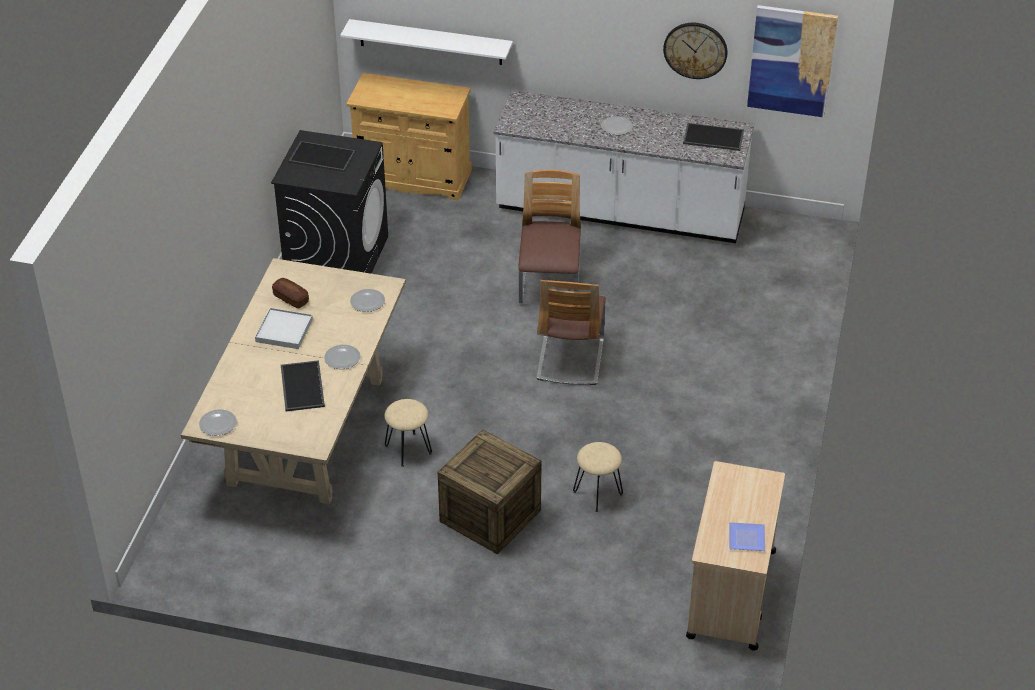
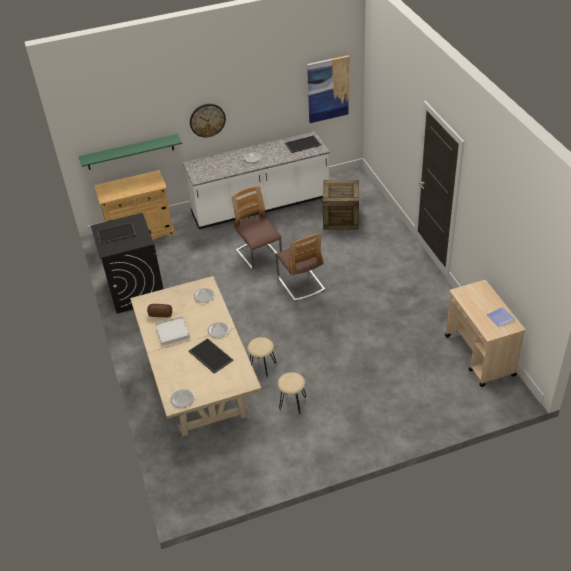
camera: 30 degrees left, 0 degrees up
white shelf [340,19,513,65] -> green shelf [79,134,182,170]
crate [438,429,542,555] -> crate moved to [323,180,359,230]
beige stool [573,442,623,512] -> beige stool moved to [278,372,306,414]
wall clock [663,23,728,79] -> wall clock moved to [190,104,226,137]

